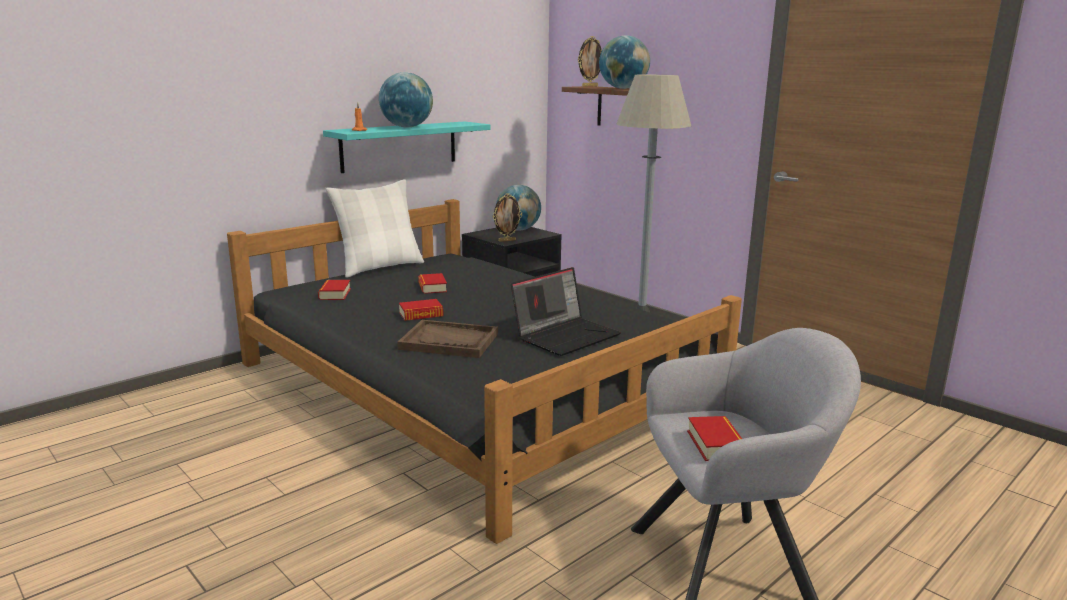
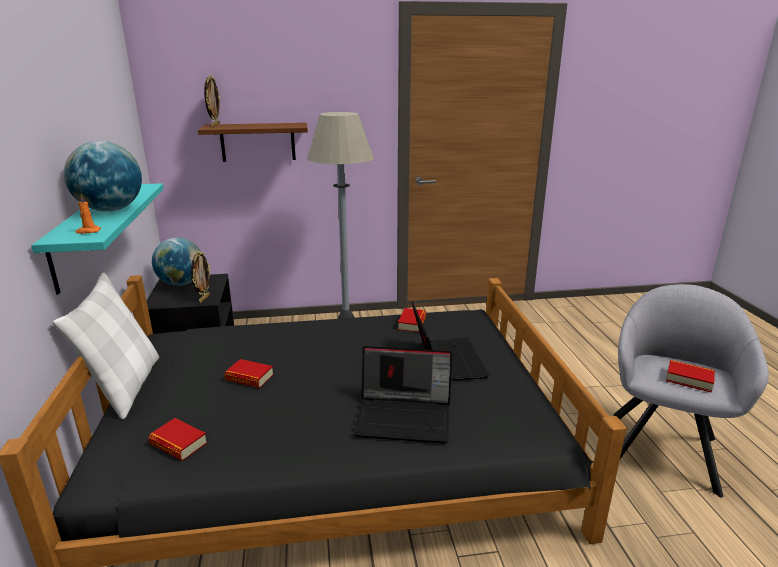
camera: 55 degrees left, 5 degrees up
brown tray [397,320,498,358] -> laptop [353,346,452,443]
book [399,299,443,321] -> book moved to [398,308,426,332]
globe [599,35,650,89] -> none

